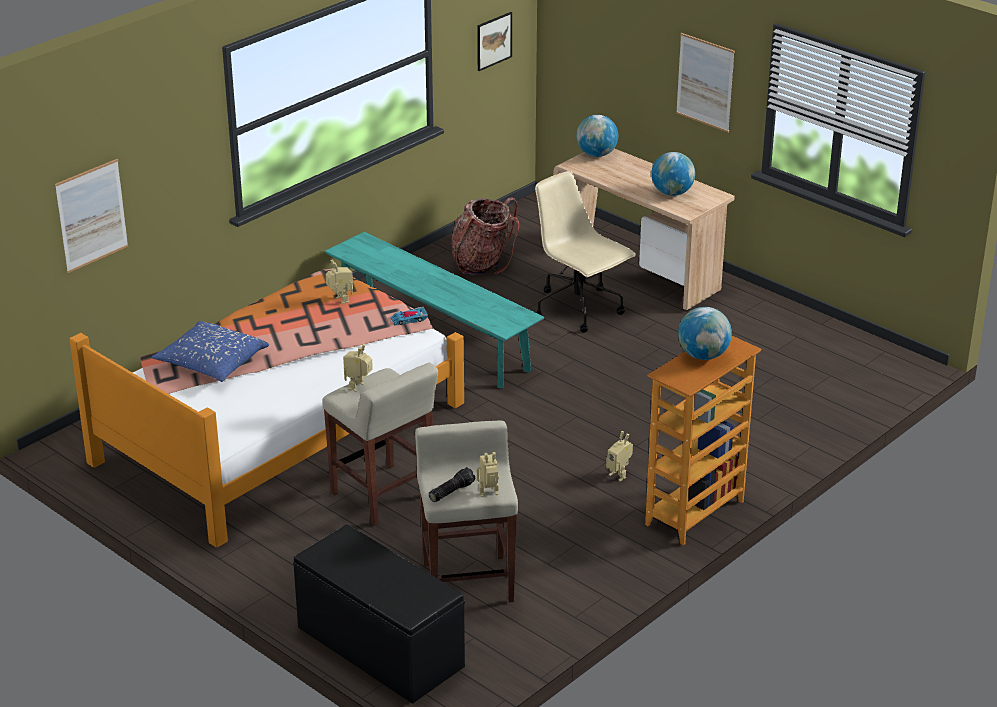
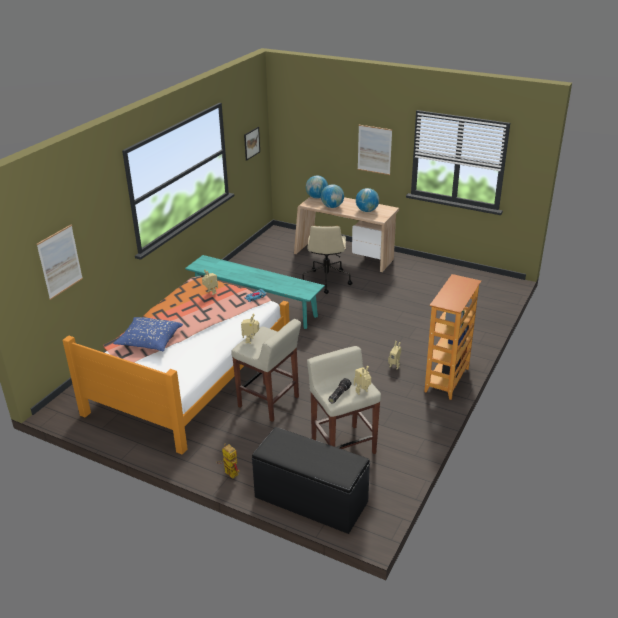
camera: 15 degrees left, 0 degrees up
backpack [451,198,519,275] -> none
beige office chair [535,171,636,333] -> beige office chair turned 120 degrees counterclockwise [302,226,352,294]
globe [678,307,732,360] -> globe moved to [321,184,344,208]
none -> toy robot [217,444,240,479]

